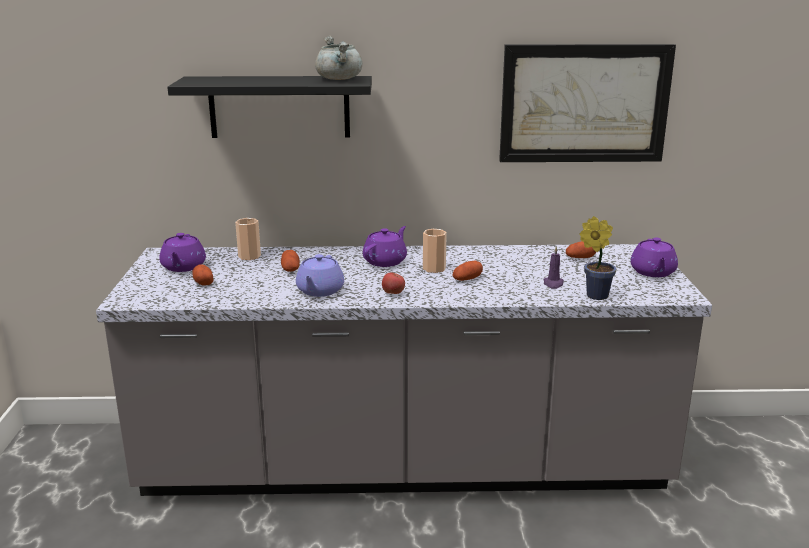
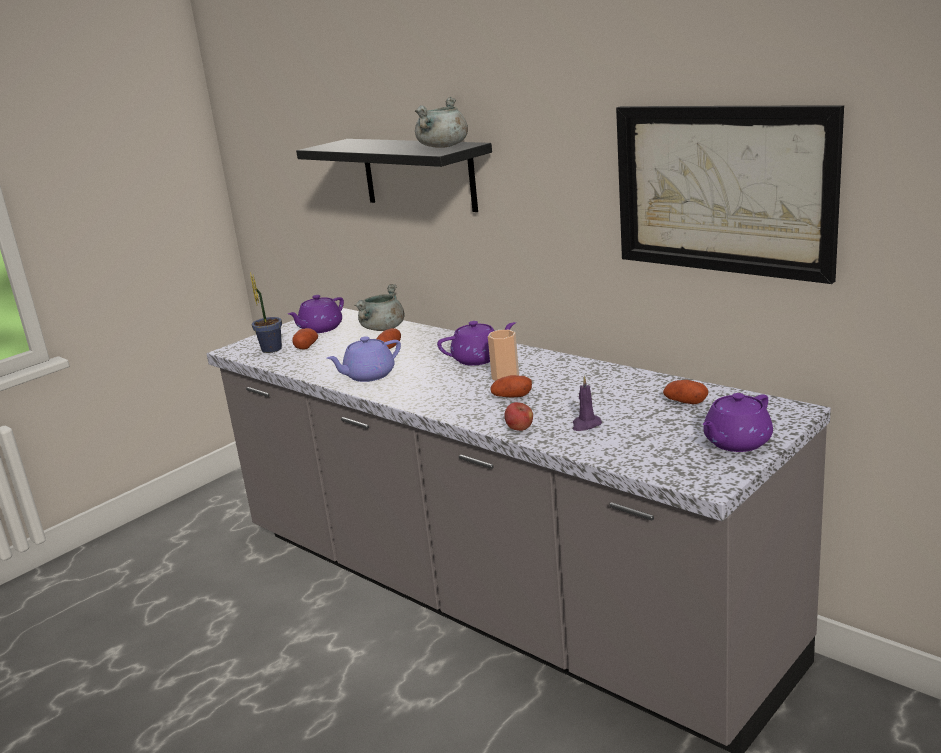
camera: 45 degrees right, 0 degrees up
cup [235,218,261,260] -> grey cooking pot [354,284,405,331]
apple [382,273,405,294] -> apple moved to [505,402,533,431]
potted plant [579,216,616,300] -> potted plant moved to [250,272,282,353]

